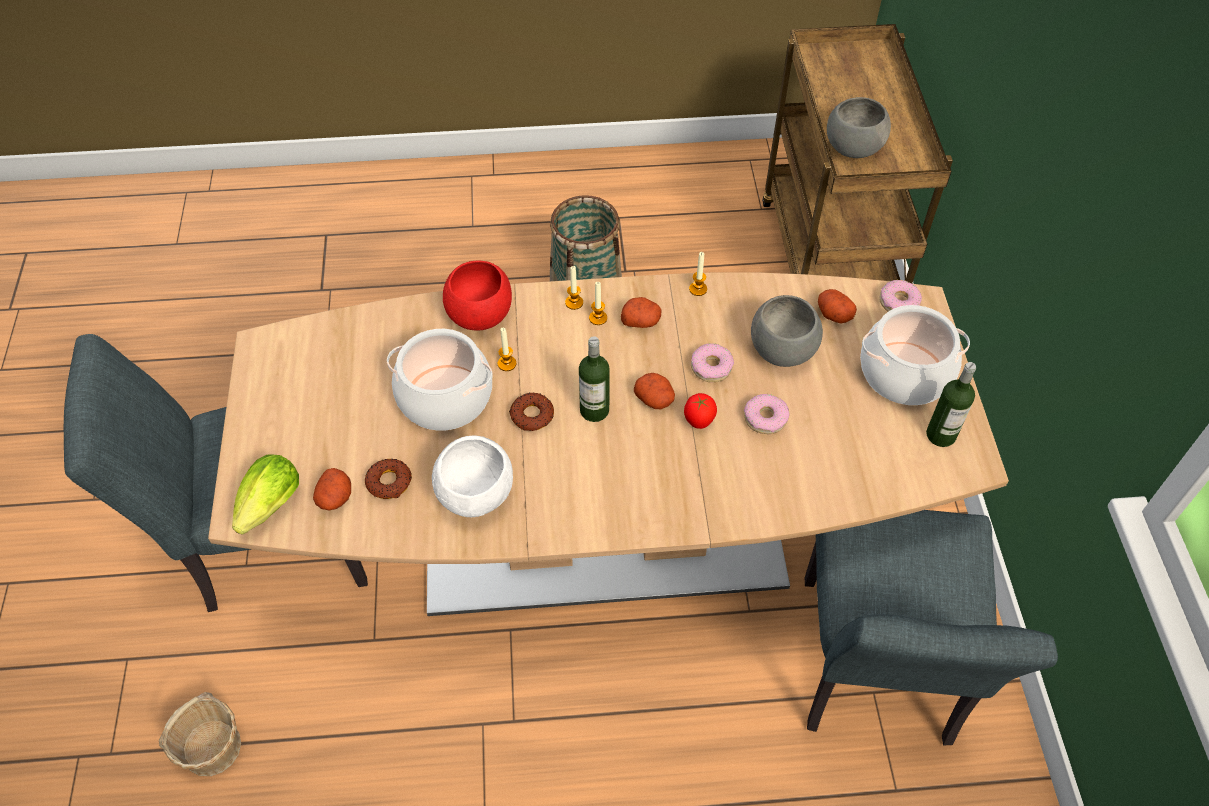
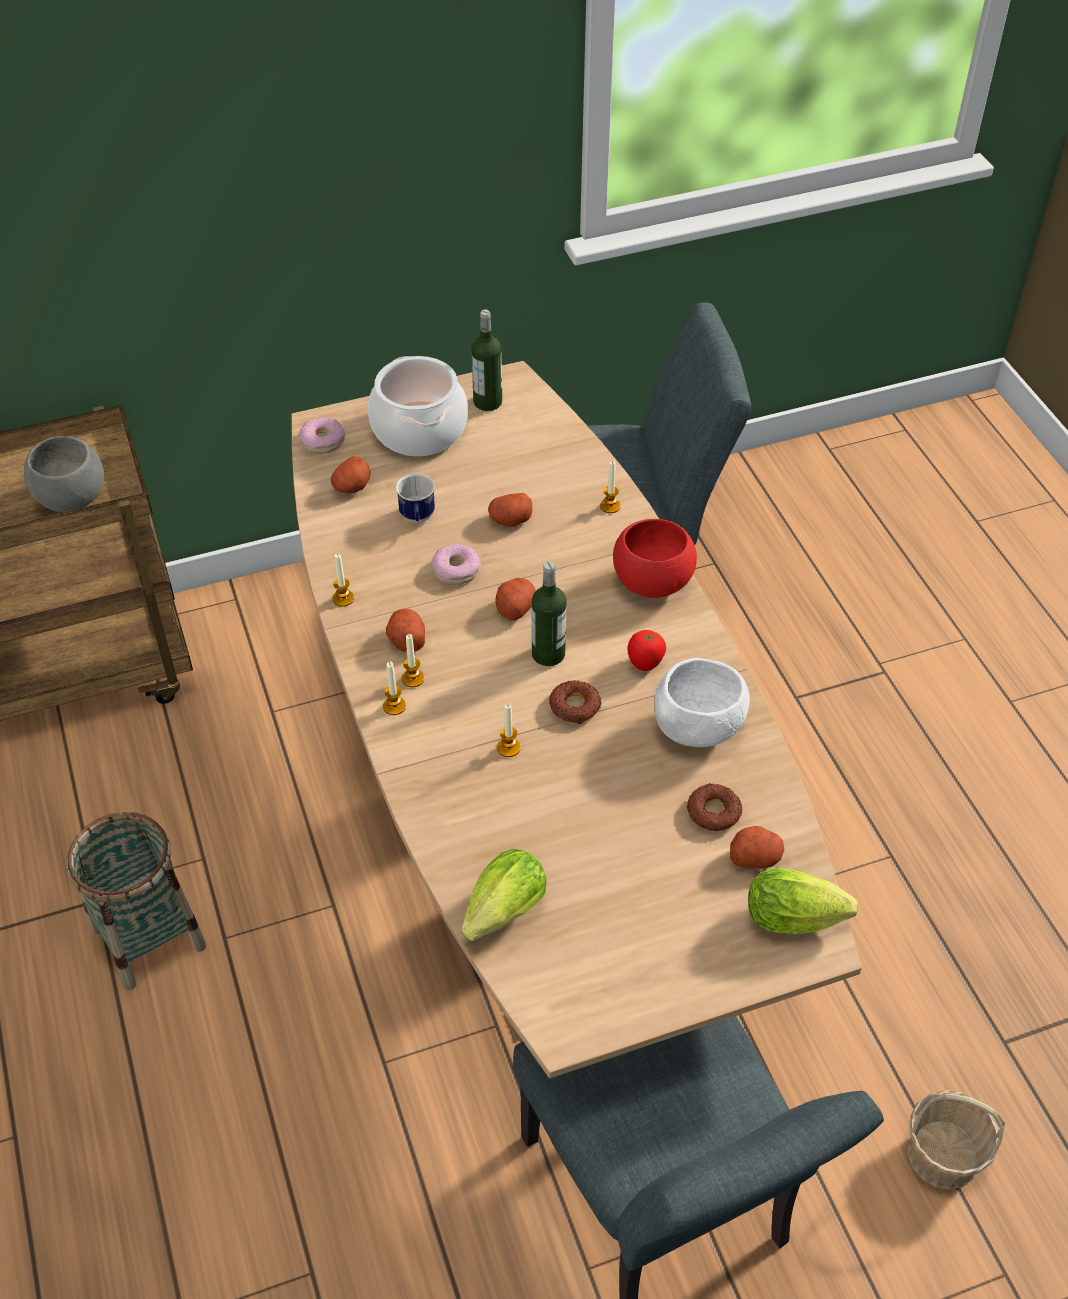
camera: 105 degrees left, 5 degrees down
cooking pot [387,329,493,431] -> none
red bowl [443,261,512,331] -> red bowl moved to [613,519,697,598]
tomato [684,393,717,429] -> tomato moved to [627,630,666,671]
donut [744,394,789,434] -> potato [488,493,533,527]
grey bowl [751,295,823,367] -> mug [396,473,435,523]
none -> lettuce [462,849,547,941]
none -> candle [600,461,621,513]

